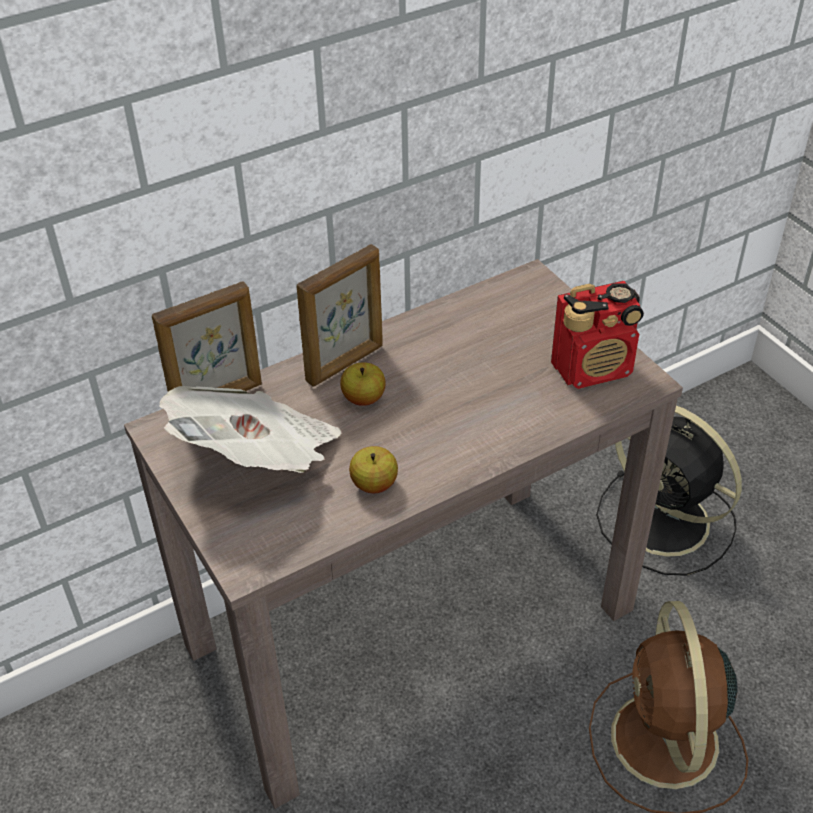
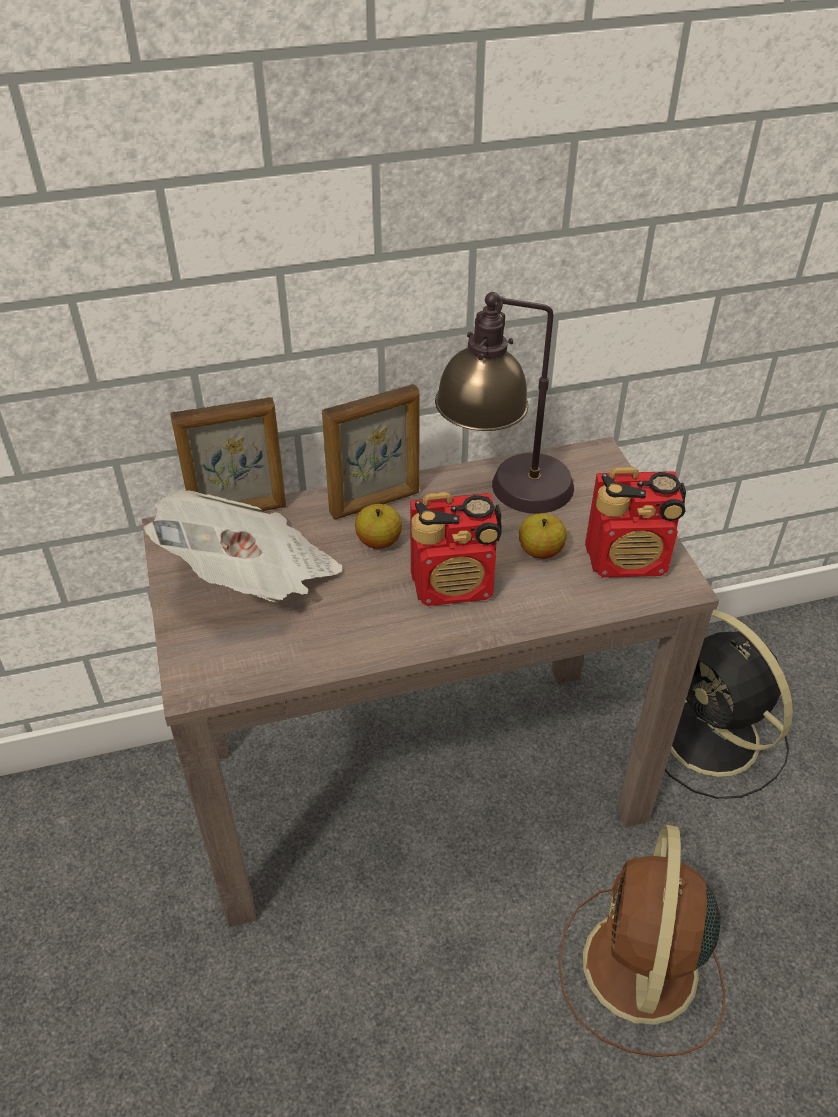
camera: 15 degrees right, 0 degrees up
apple [349,446,398,493] -> apple moved to [519,513,567,559]
none -> radio [410,492,502,606]
none -> table lamp [435,292,574,514]

